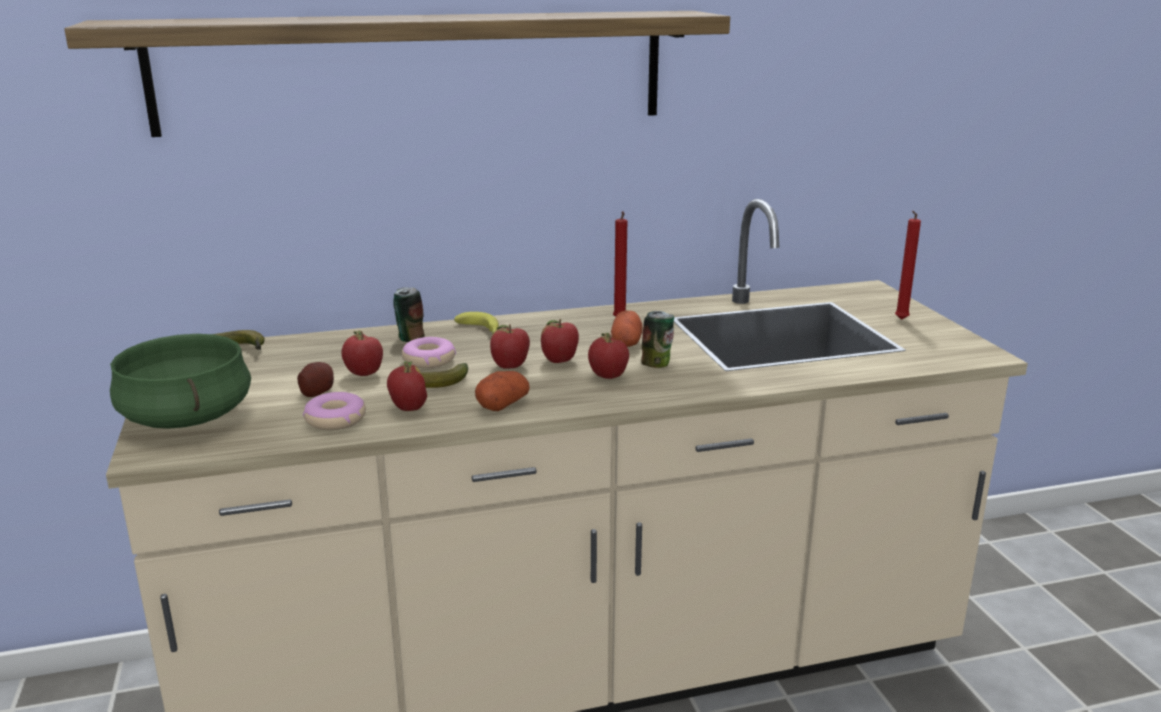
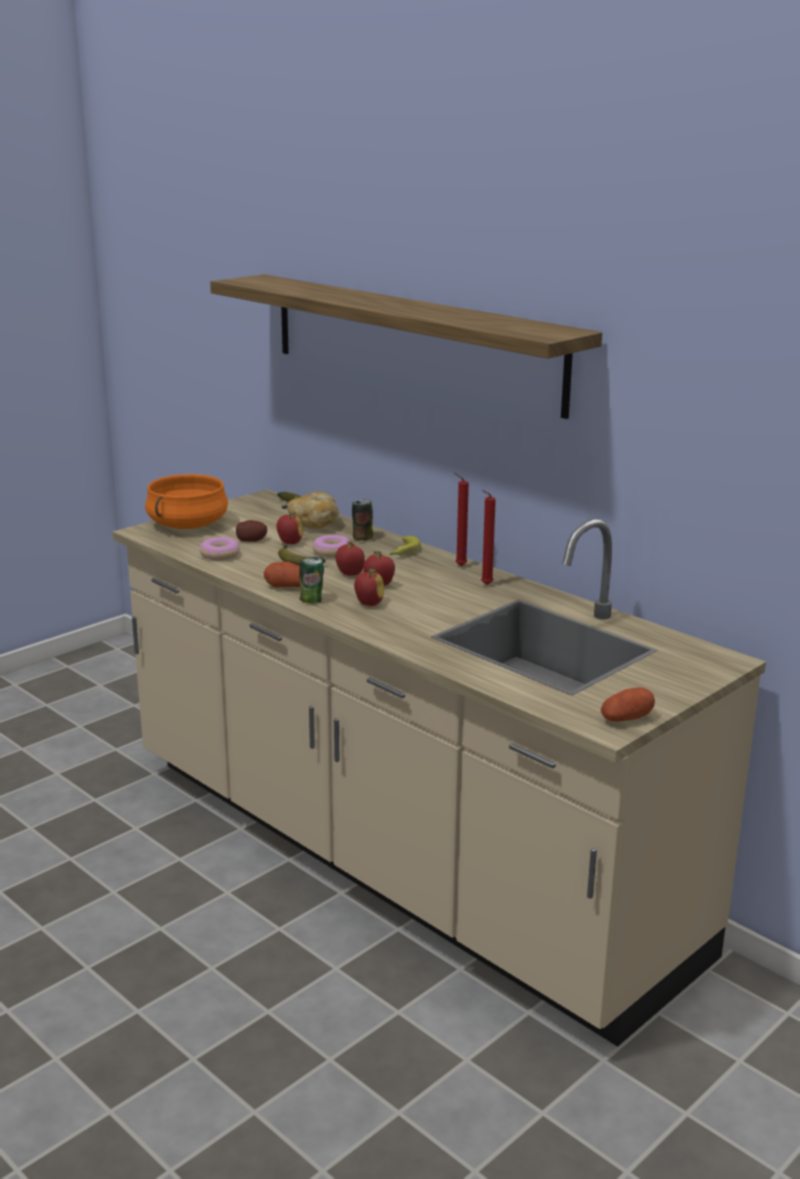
camera: 60 degrees right, 0 degrees up
green cooking pot [110,334,251,429] -> orange cooking pot [145,474,228,529]
apple [387,361,427,411] -> none
potato [611,311,643,347] -> potato moved to [601,687,655,722]
can [641,311,674,368] -> can moved to [299,557,324,603]
red candle [895,211,921,320] -> red candle moved to [453,472,469,566]
none -> bread [287,492,339,529]

